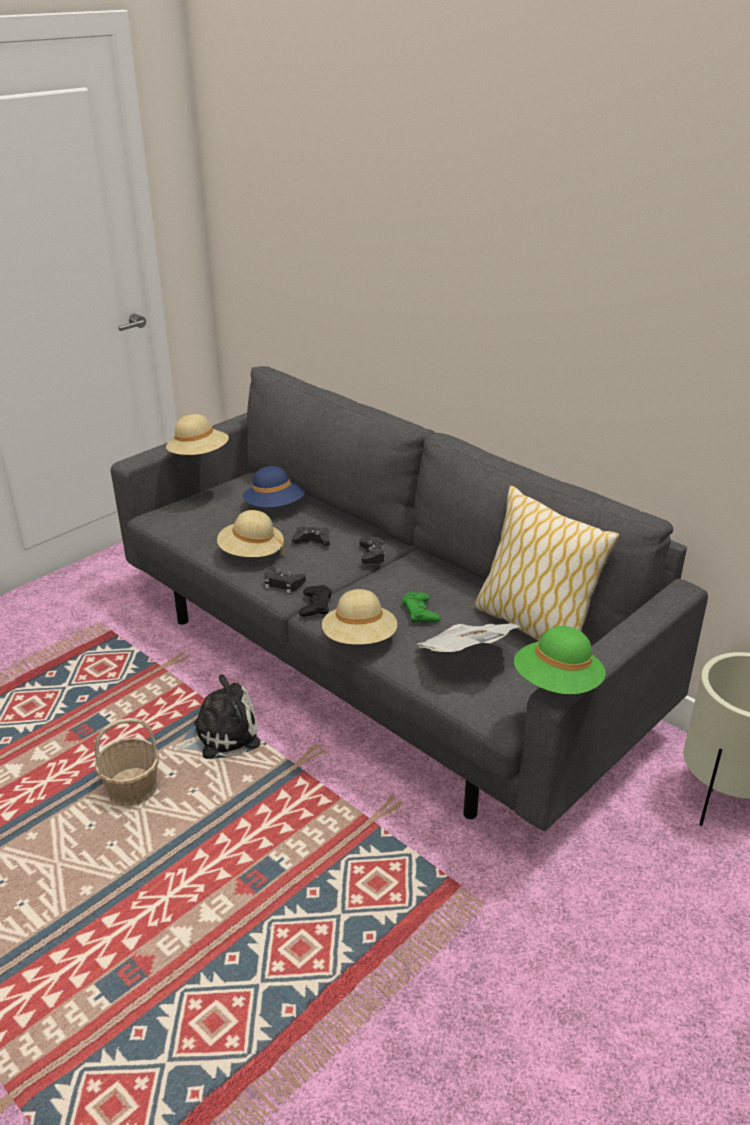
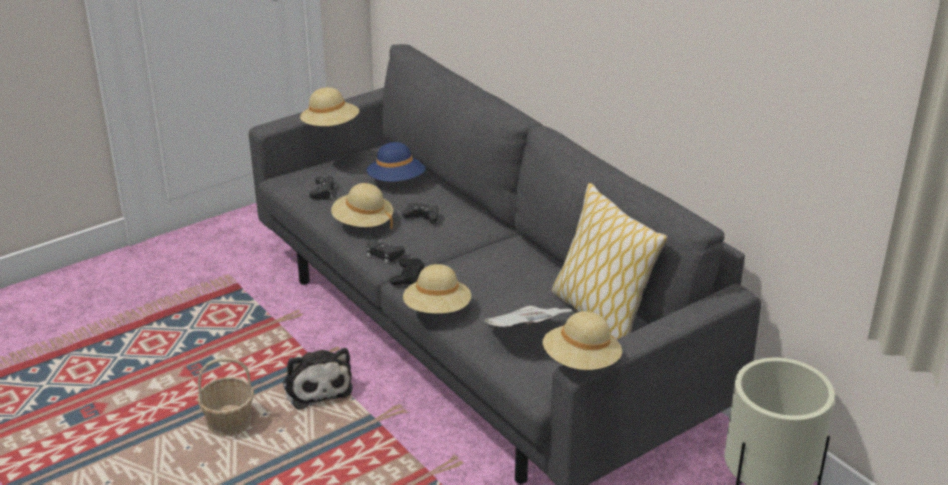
camera: 10 degrees right, 0 degrees up
plush toy [172,674,260,759] -> plush toy turned 75 degrees clockwise [283,348,353,410]
black game controller [359,537,386,564] -> black game controller moved to [309,176,336,200]
green game controller [402,592,441,623] -> none
green hat [514,626,606,694] -> beige hat [543,311,622,370]

